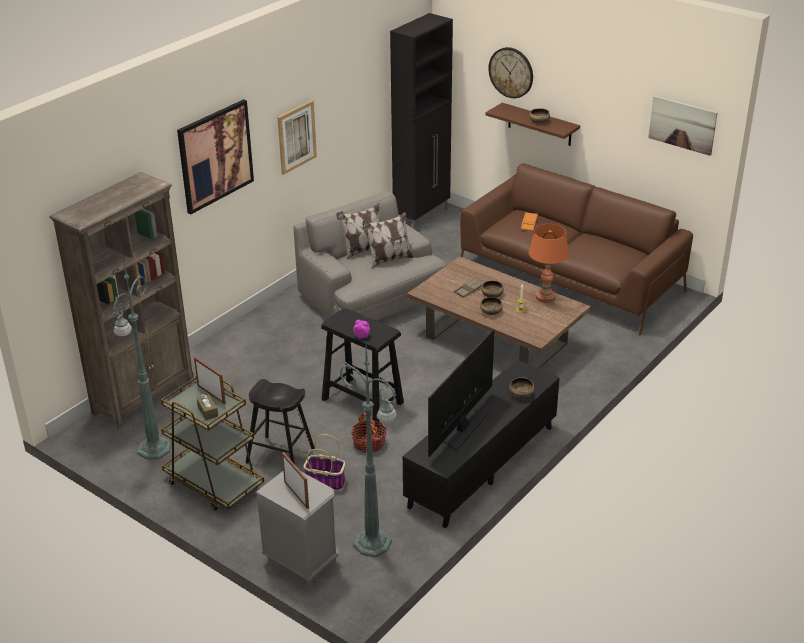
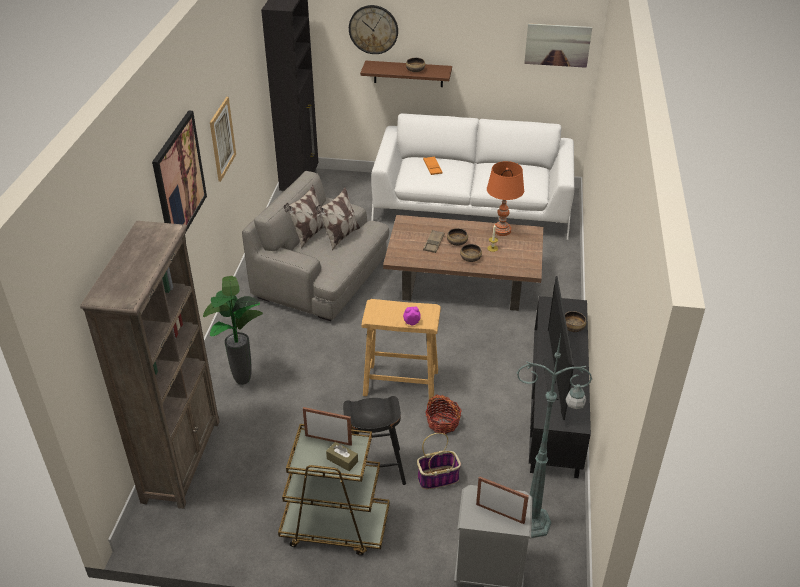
camera: 30 degrees left, 5 degrees up
green floor lamp [112,257,172,459] -> none
black stool [321,308,404,422] -> beige stool [362,299,441,402]
brown sofa [460,163,693,335] -> white sofa [371,113,574,240]
none -> potted plant [203,276,263,385]

